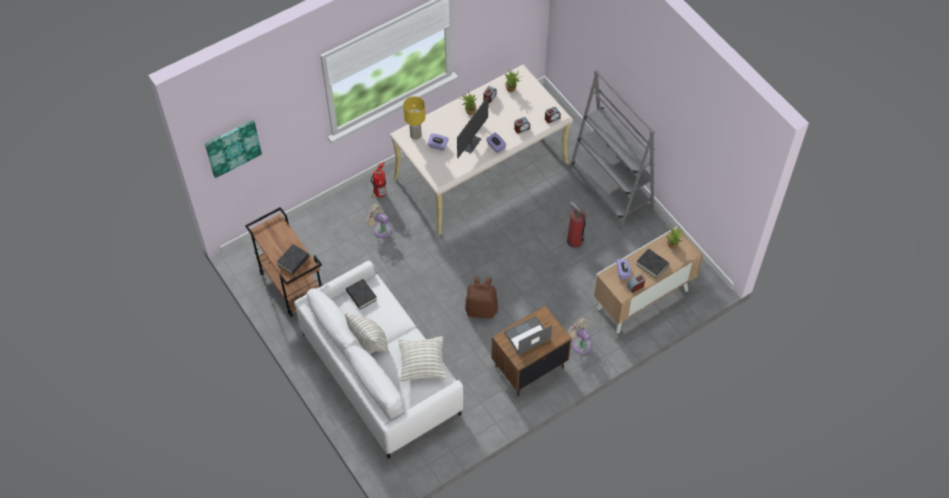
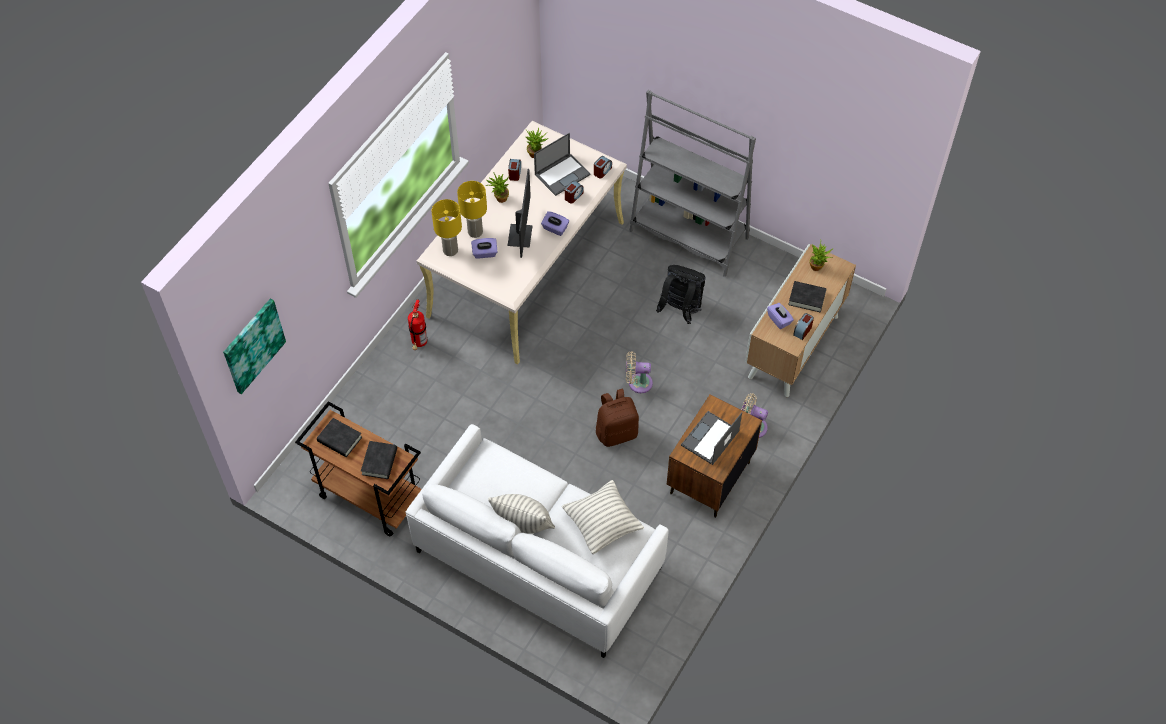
camera: 25 degrees left, 0 degrees up
black book [346,279,377,309] -> black book moved to [317,418,362,457]
beige fan [366,204,392,238] -> beige fan moved to [626,351,653,393]
fire extinguisher [567,201,586,248] -> black backpack [656,265,706,324]
none -> yellow table lamp [457,181,487,238]
none -> laptop [534,133,591,196]

